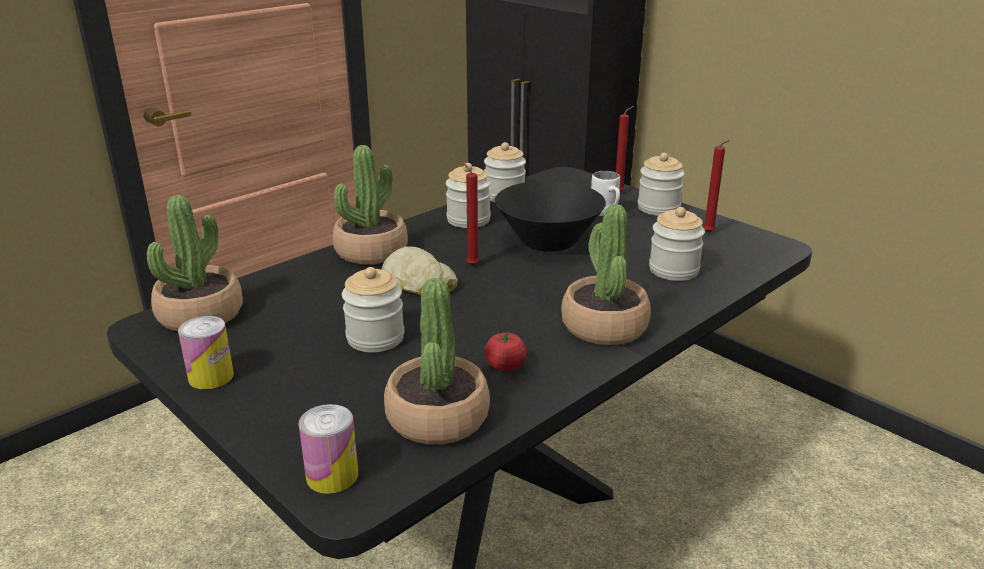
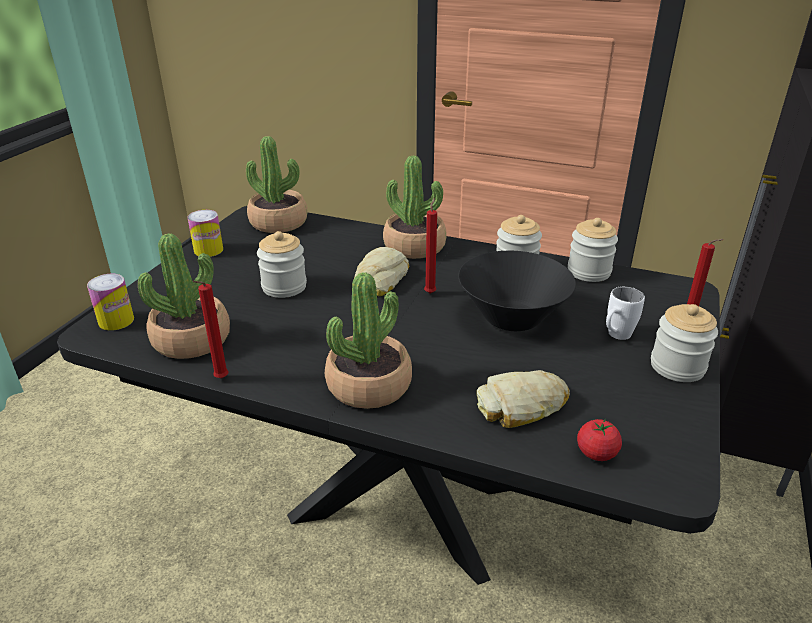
camera: 65 degrees right, 5 degrees up
tomato [484,330,526,371] -> tomato moved to [577,419,622,461]
jar [649,207,705,281] -> bread [477,370,570,428]
red candle [703,140,730,233] -> red candle moved to [193,281,228,378]

